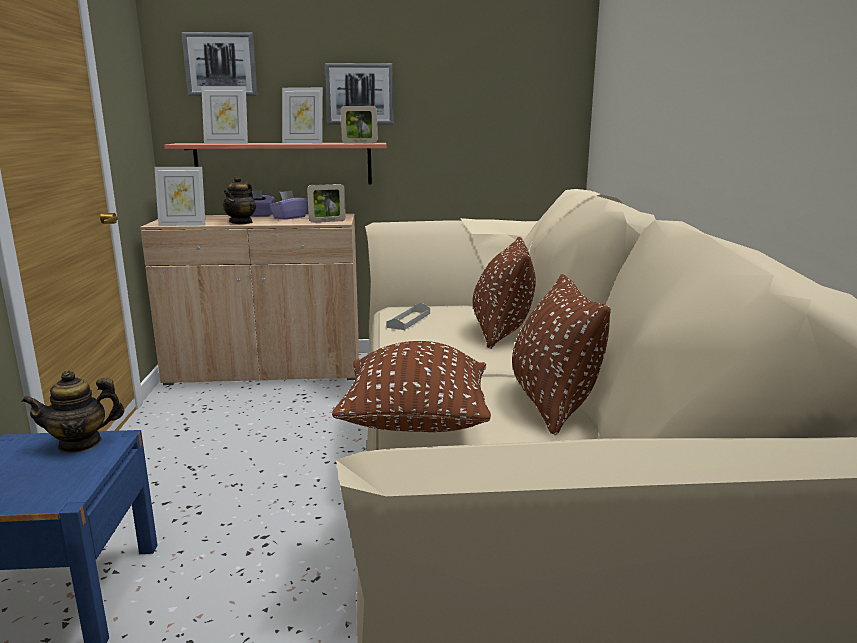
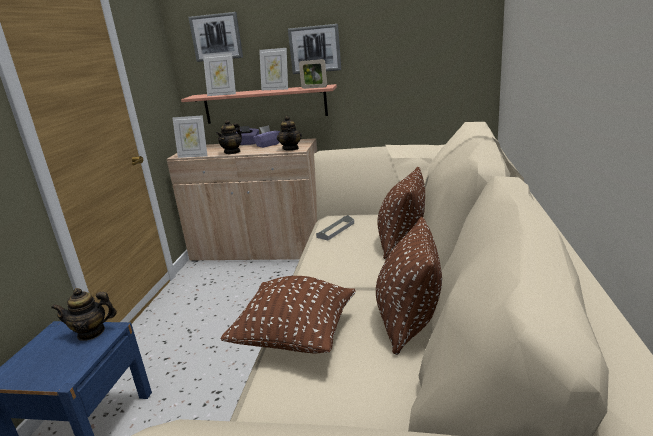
camera: 15 degrees right, 5 degrees up
picture frame [307,184,346,223] -> teapot [277,116,302,151]

